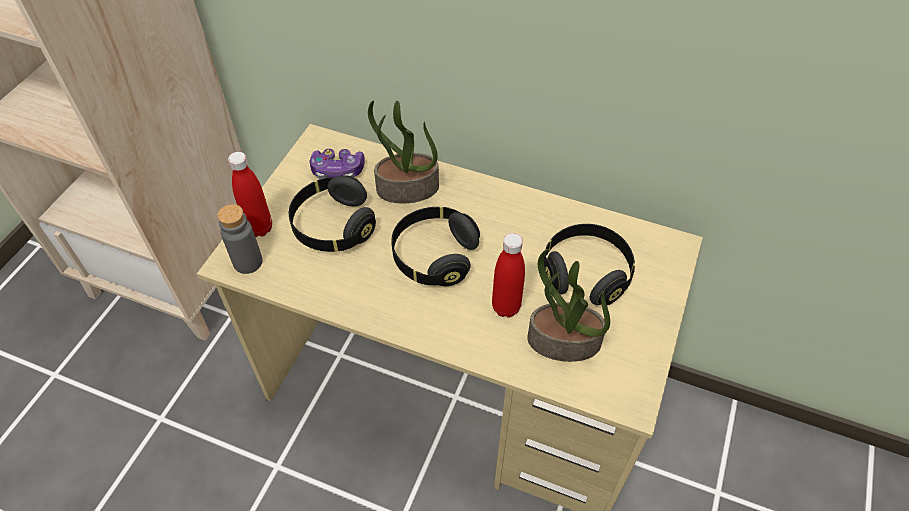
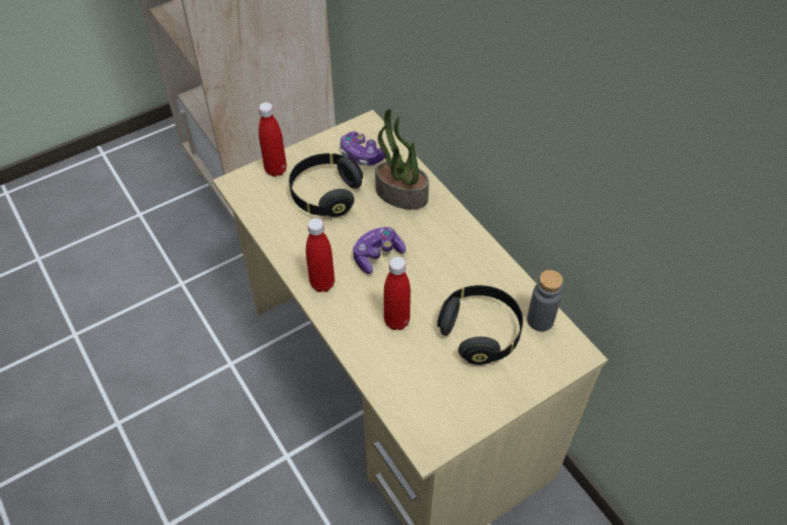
camera: 35 degrees right, 0 degrees up
grey bottle [217,204,262,274] -> grey bottle moved to [527,270,563,331]
black headphones [391,207,480,286] -> game controller [353,227,406,274]
potted plant [527,249,610,362] -> none
none -> red bottle [306,218,335,292]

